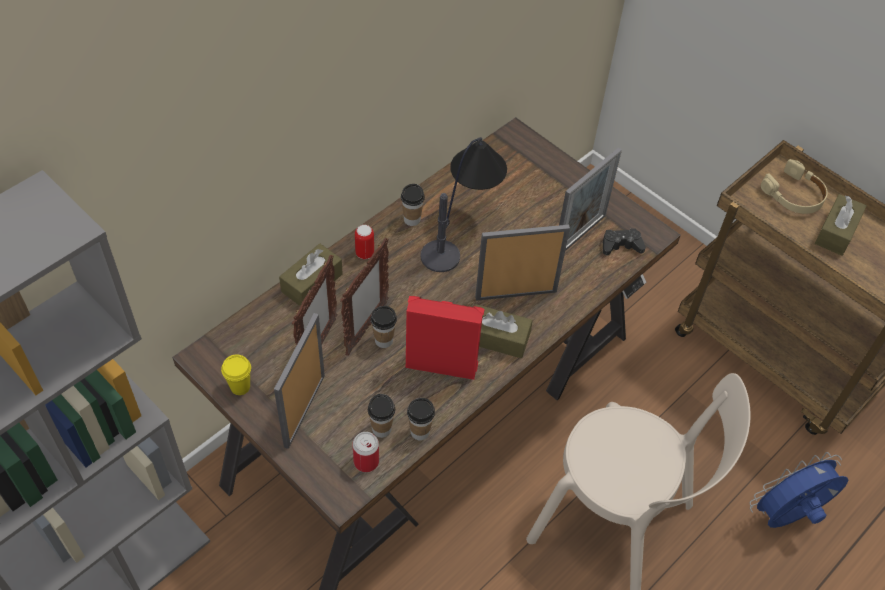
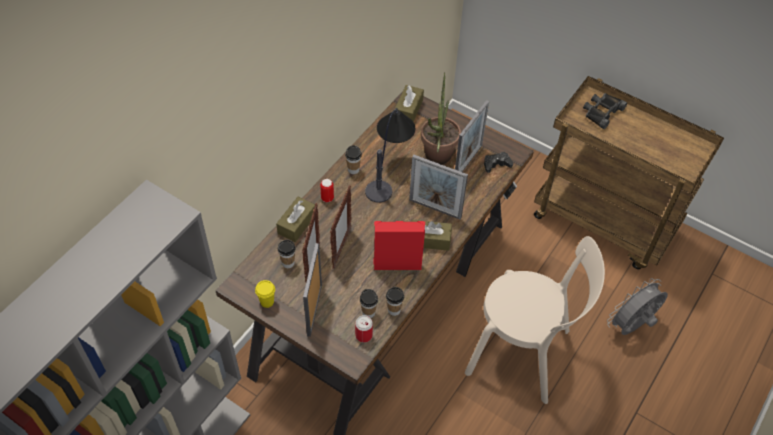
camera: 10 degrees left, 0 degrees up
cup [371,306,397,348] -> cup moved to [278,240,296,268]
picture frame [475,225,570,301] -> picture frame turned 135 degrees counterclockwise [409,154,468,220]
blue fan [750,452,848,528] -> grey fan [607,278,668,335]
beige headphones [761,159,828,214] -> black binoculars [583,93,627,129]
brown tissue box [815,194,867,256] -> brown tissue box moved to [395,85,424,122]
none -> potted plant [421,72,461,164]

